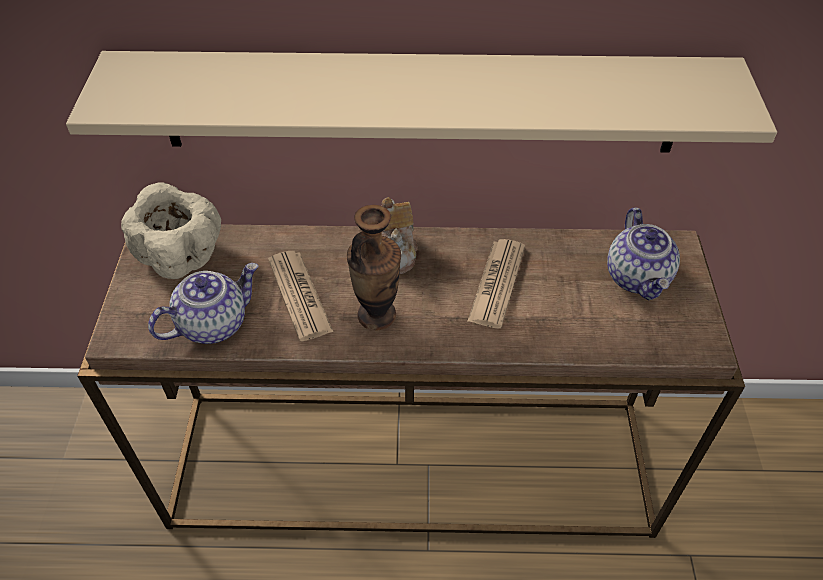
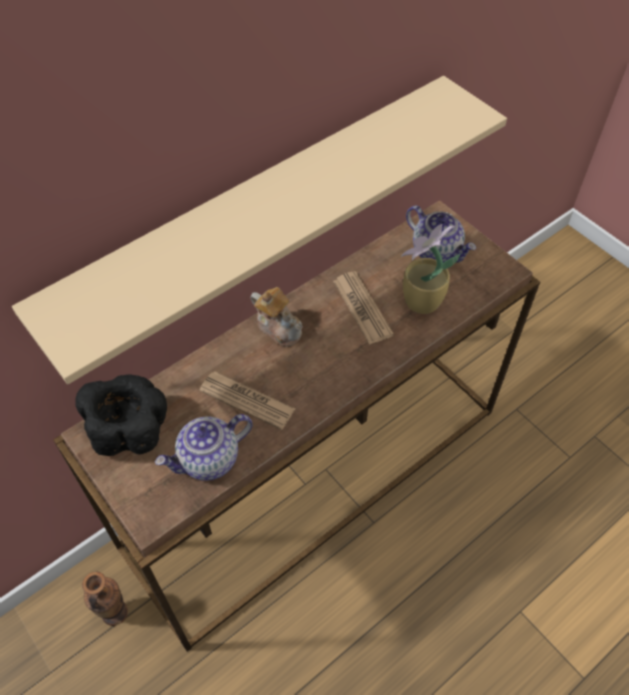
camera: 40 degrees left, 5 degrees up
beige bowl [121,182,221,279] -> black bowl [75,374,167,456]
teapot [148,263,259,344] -> teapot turned 135 degrees counterclockwise [155,414,253,481]
vase [347,205,401,331] -> vase moved to [82,572,128,626]
none -> potted plant [401,224,460,314]

